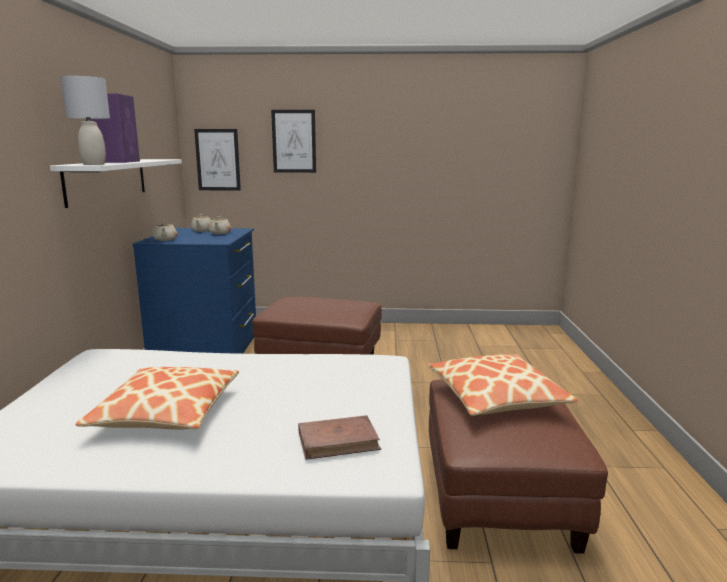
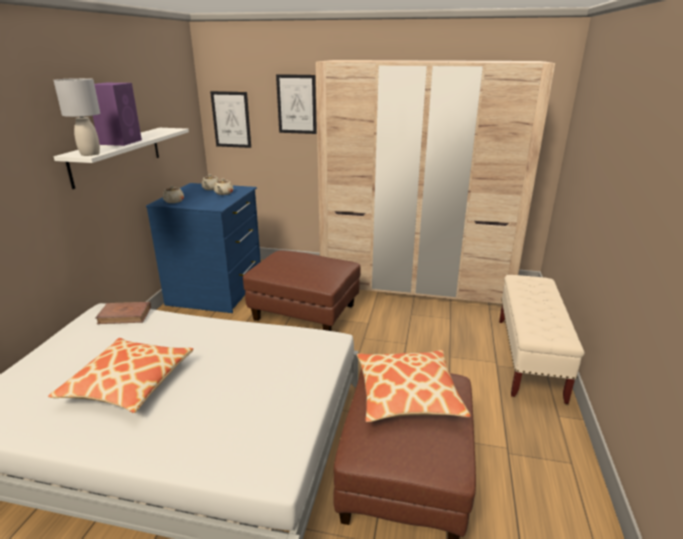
camera: 10 degrees right, 10 degrees up
brown book [298,415,381,460] -> brown book moved to [96,302,151,324]
none -> beige wardrobe [316,60,556,304]
none -> beige bench [499,275,585,404]

